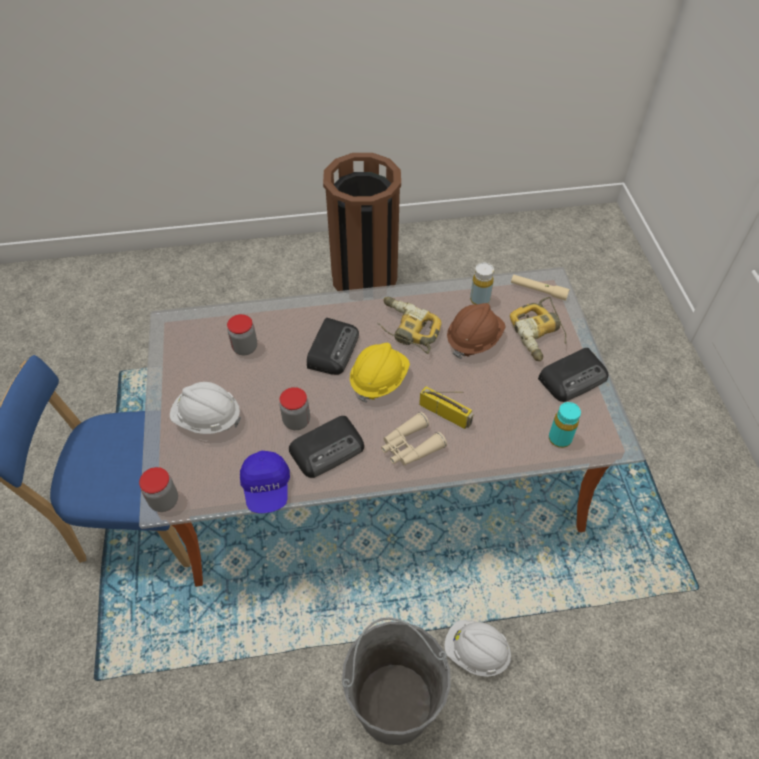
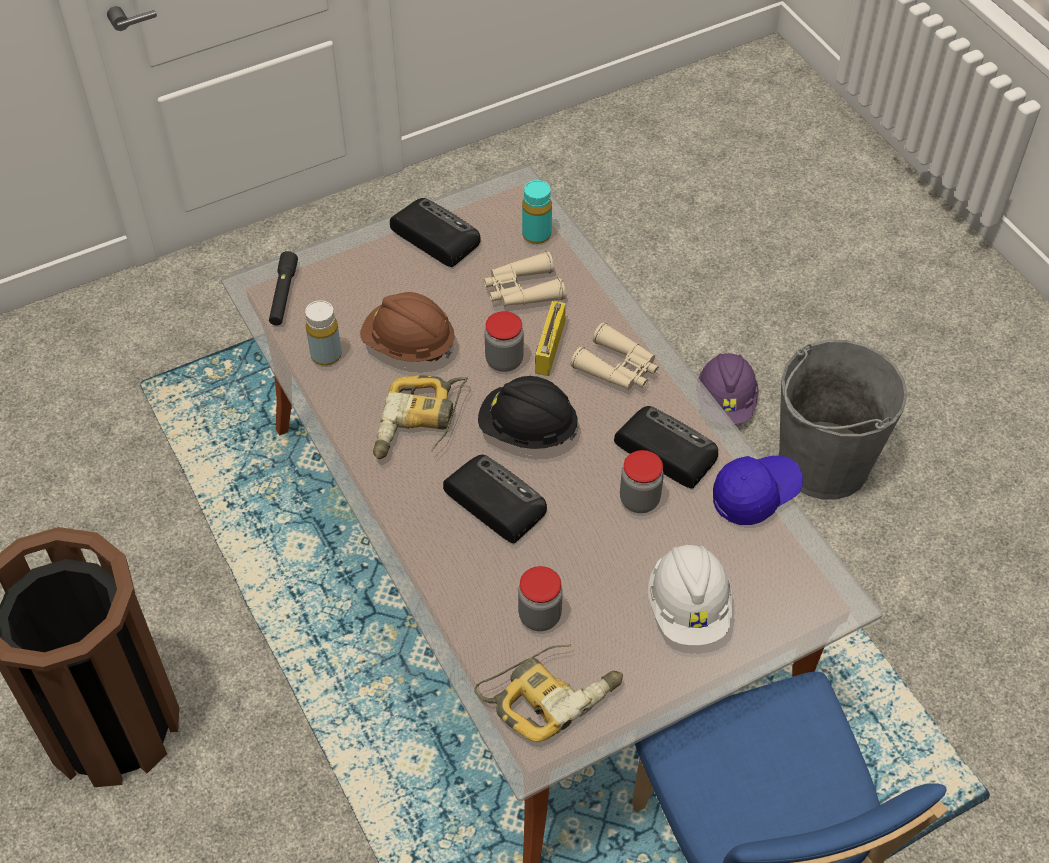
camera: 110 degrees left, 0 degrees up
jar [139,467,178,512] -> jar moved to [484,311,524,372]
radio [307,318,359,375] -> radio turned 45 degrees clockwise [443,455,547,544]
yellow hard hat [350,343,410,403] -> black hard hat [478,376,579,449]
white hard hat [444,620,511,677] -> purple hard hat [698,353,759,424]
power drill [510,297,566,361] -> power drill moved to [474,644,623,742]
beige flashlight [511,275,570,301] -> black flashlight [269,251,298,325]
none -> beige binoculars [484,251,566,307]

